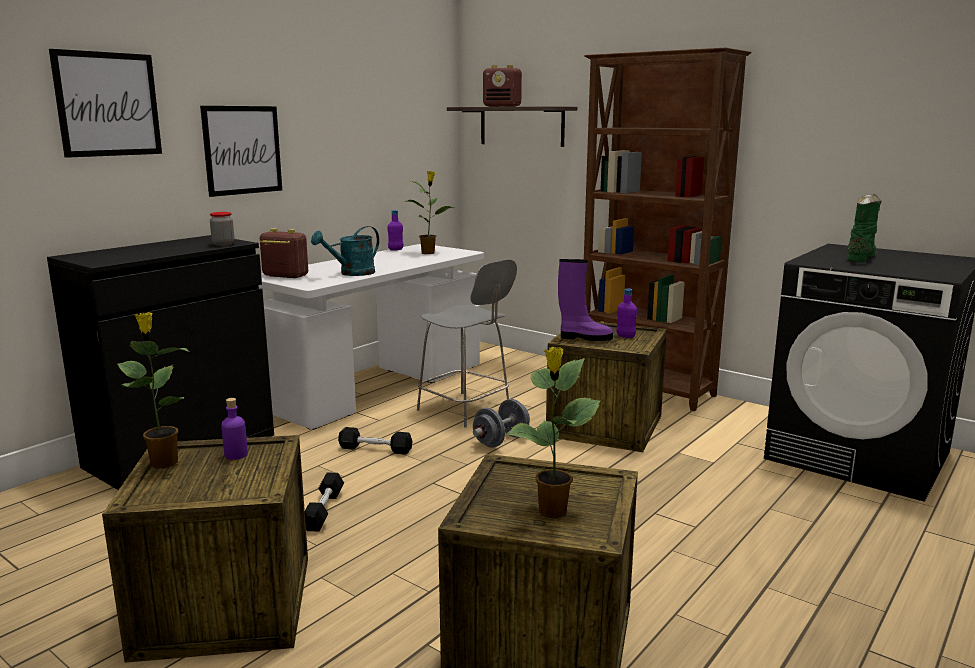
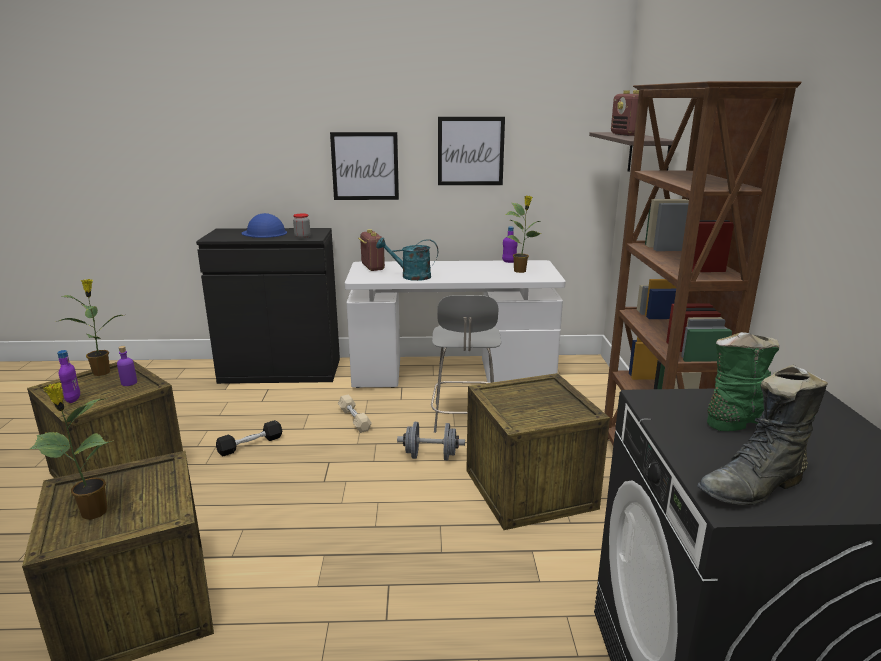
camera: 50 degrees right, 5 degrees up
picture [49,49,162,158] -> picture moved to [438,117,505,185]
black dumbbell [338,427,412,455] -> beige dumbbell [338,394,372,433]
purple boot [558,259,613,341] -> none
purple bottle [616,289,637,338] -> purple bottle moved to [57,350,80,403]
none -> blue hard hat [241,213,287,238]
none -> black boot [697,365,828,505]

